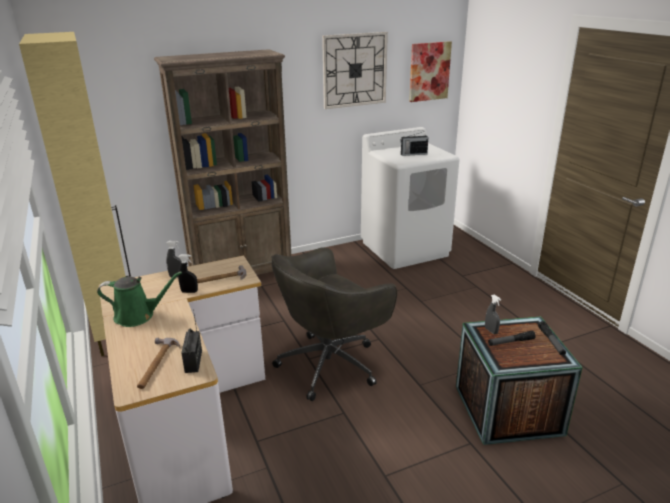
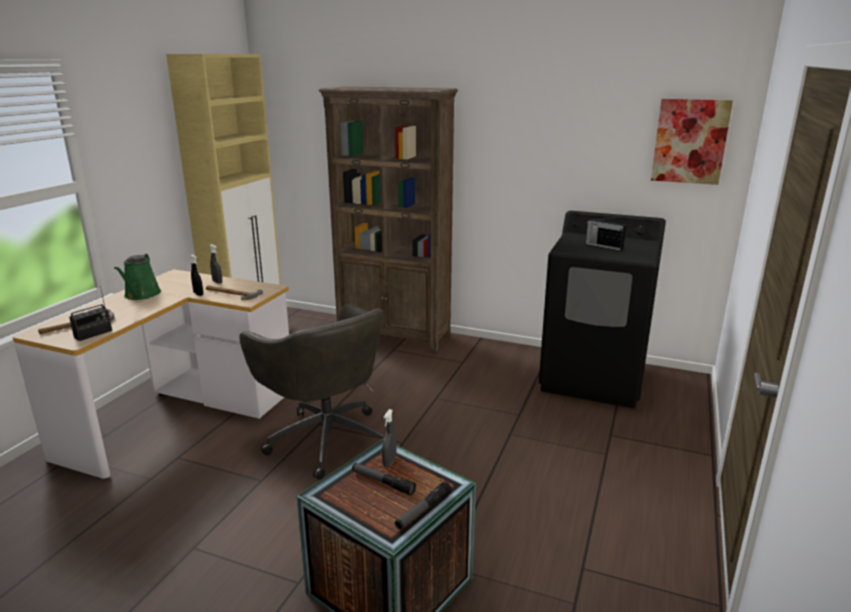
camera: 45 degrees right, 5 degrees down
green watering can [97,272,182,327] -> green watering can turned 45 degrees clockwise [114,254,161,300]
grey office chair [272,247,397,401] -> grey office chair turned 135 degrees counterclockwise [239,304,384,480]
wall clock [322,32,388,109] -> none
white washing machine [361,127,460,269] -> black washing machine [539,211,666,408]

